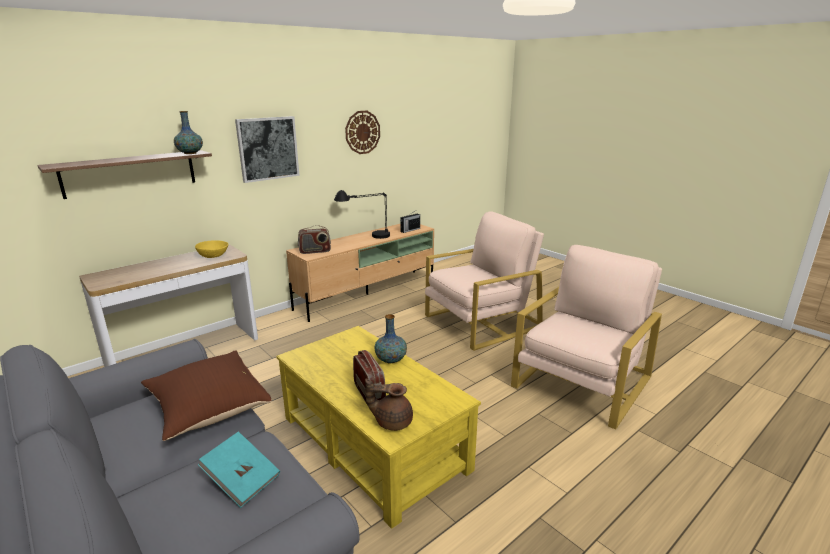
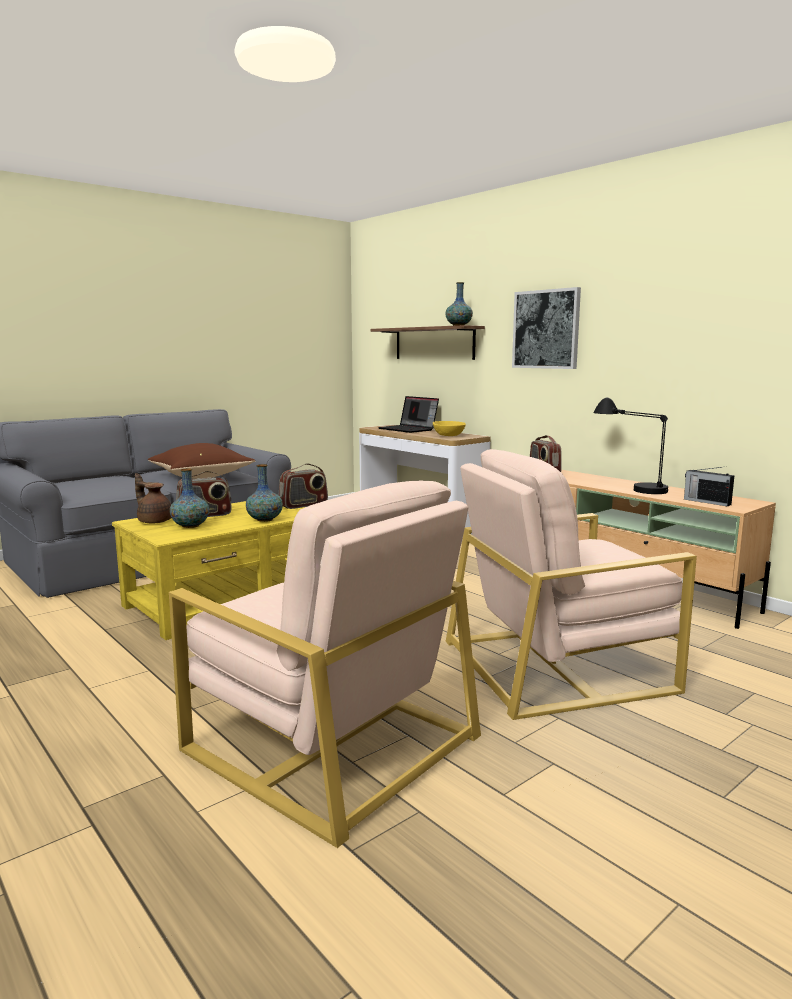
camera: 90 degrees right, 10 degrees down
turquoise book [198,431,280,508] -> none
wall clock [345,111,380,154] -> none
brown teapot [365,378,413,431] -> brown teapot turned 60 degrees counterclockwise [135,473,172,523]
beige armchair [425,212,544,351] -> beige armchair turned 105 degrees clockwise [446,449,697,720]
none -> vase [170,469,209,528]
none -> radio [279,463,328,509]
none -> laptop [378,396,439,433]

